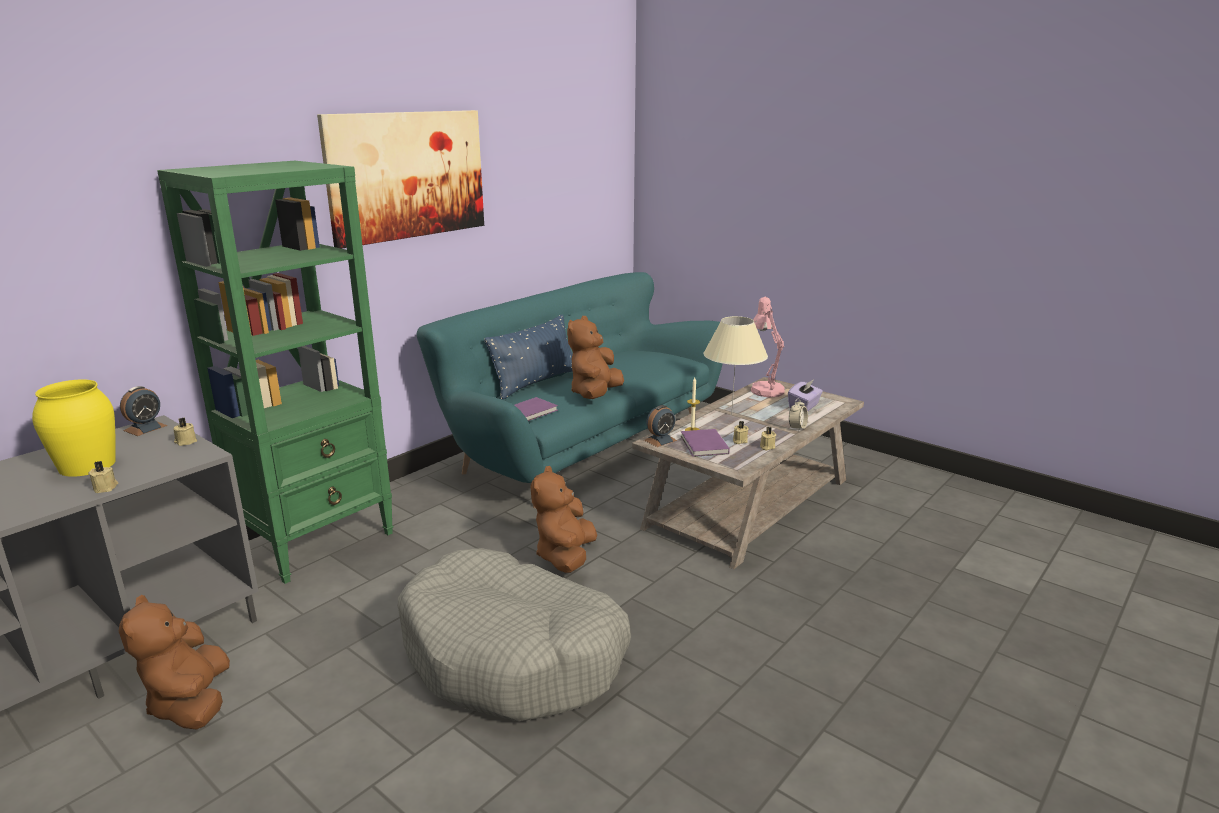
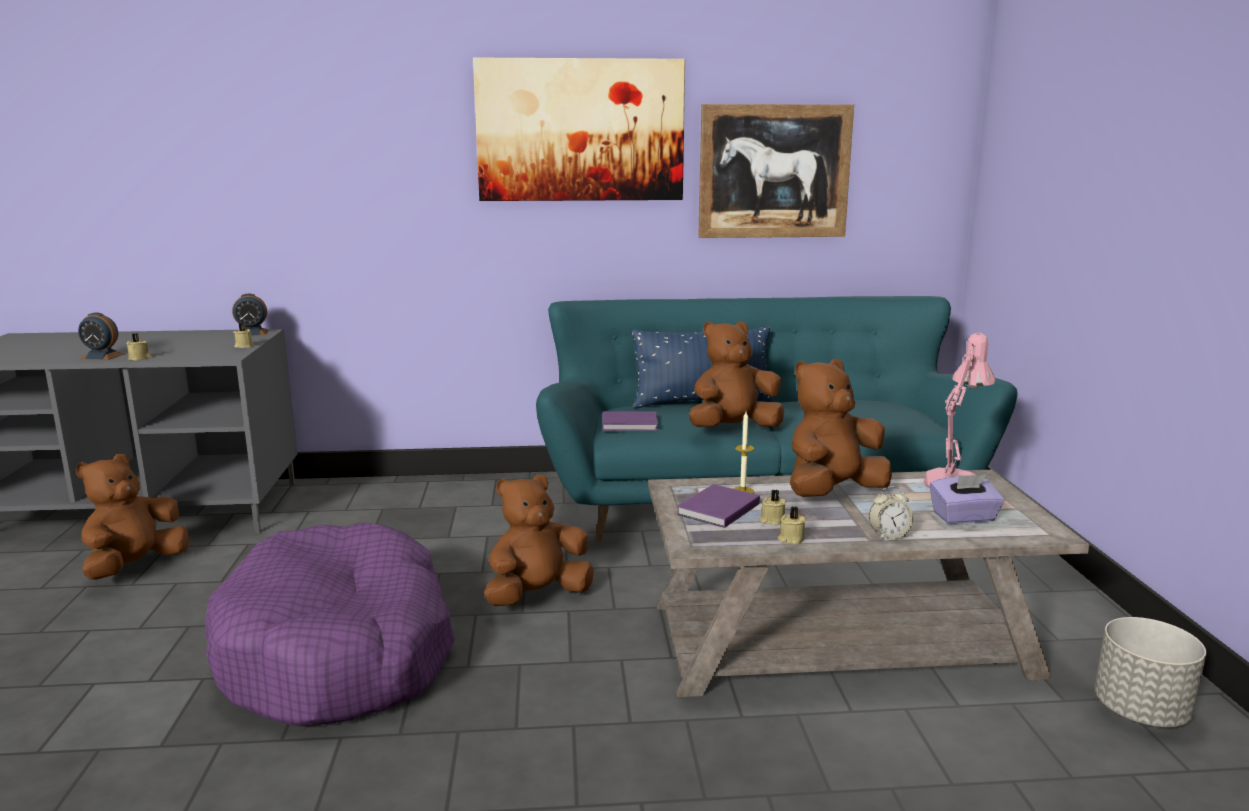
camera: 45 degrees right, 5 degrees down
yellow vase [32,379,116,477] -> none
green bookcase [157,161,394,584] -> none
grey dog bed [398,548,631,722] -> purple dog bed [205,522,455,727]
alarm clock [644,405,677,447] -> alarm clock moved to [78,312,124,360]
beige table lamp [703,316,768,410] -> brown plush toy [790,359,892,497]
none -> picture [698,104,854,238]
none -> grey planter [1095,617,1206,727]

